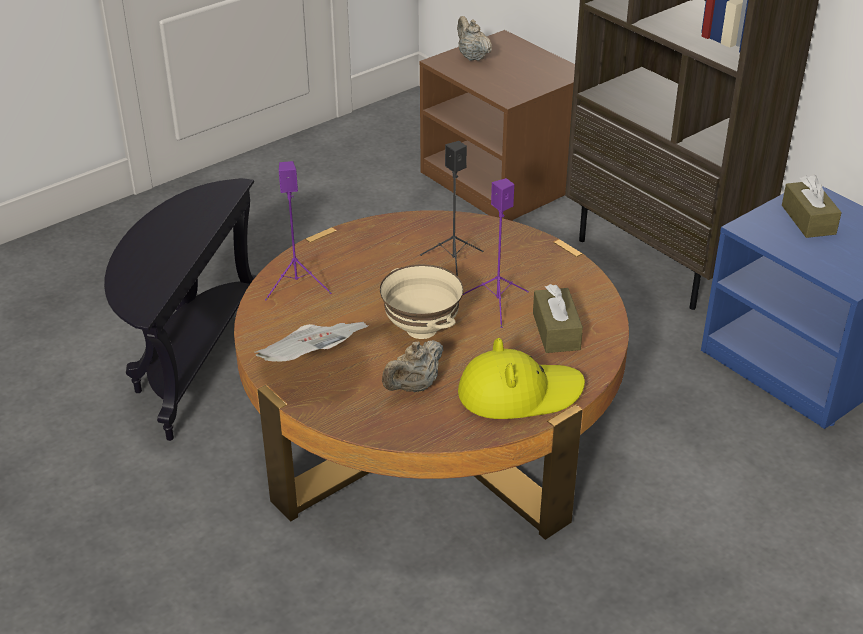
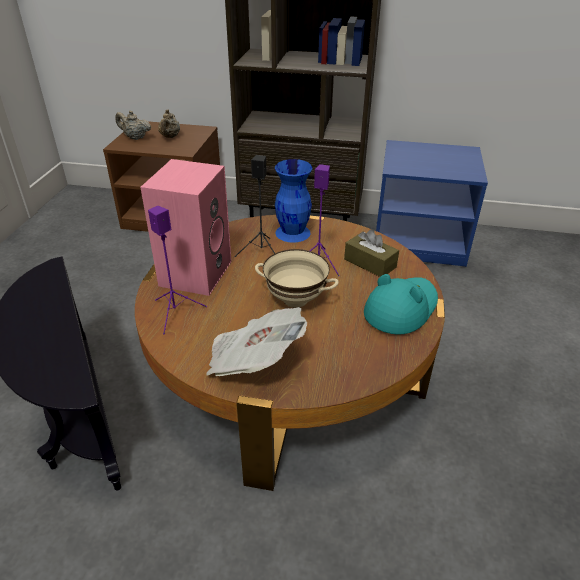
camera: 40 degrees left, 0 degrees up
beige teapot [382,340,443,392] -> beige teapot moved to [158,109,180,138]
yellow hat [458,338,585,419] -> turquoise hat [364,274,438,335]
brown tissue box [782,175,842,238] -> none
none -> pink speaker [140,159,232,296]
none -> blue vase [275,159,312,243]

